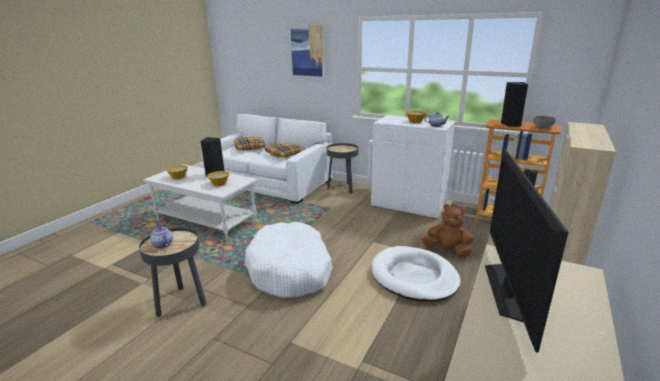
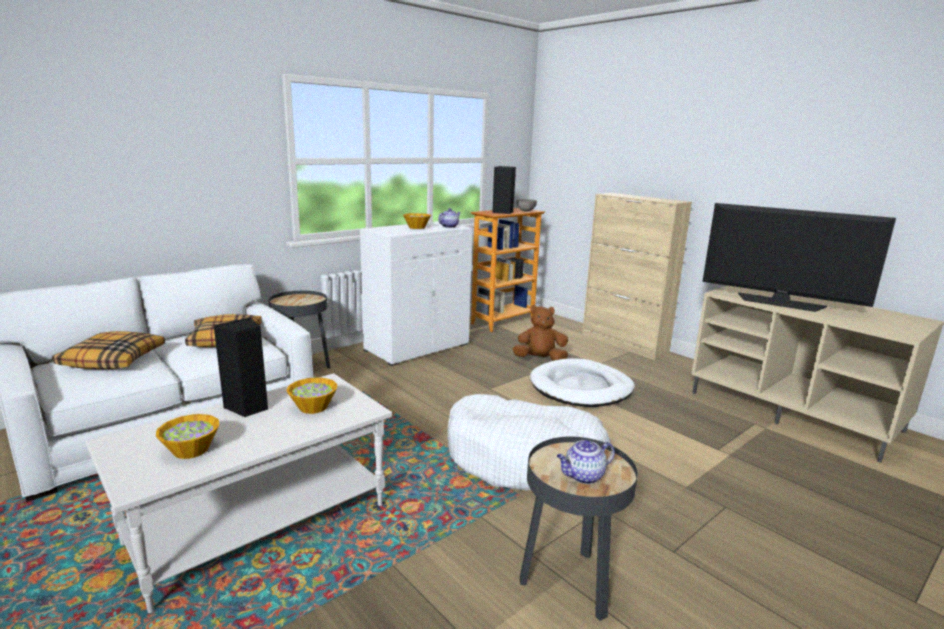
camera: 70 degrees left, 5 degrees down
picture [290,24,324,77] -> none
brown plush toy [422,204,474,258] -> brown plush toy turned 45 degrees clockwise [512,305,568,361]

